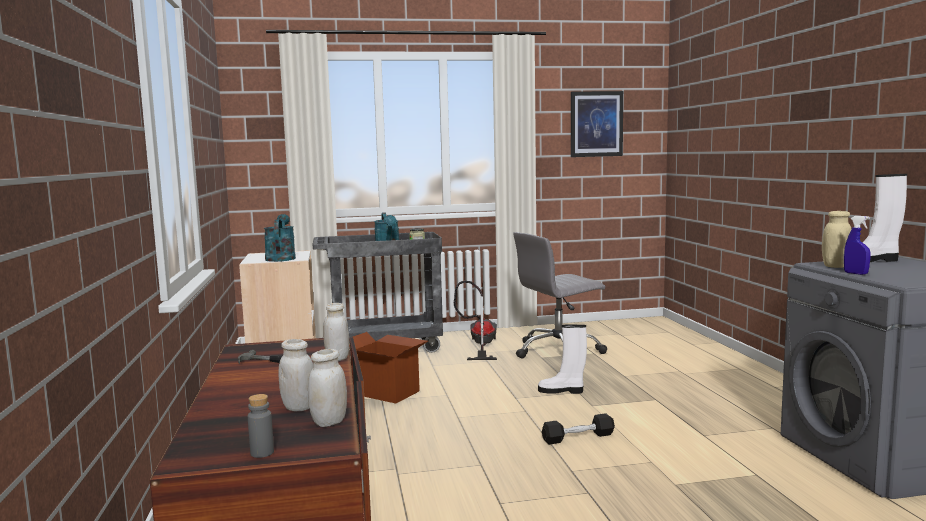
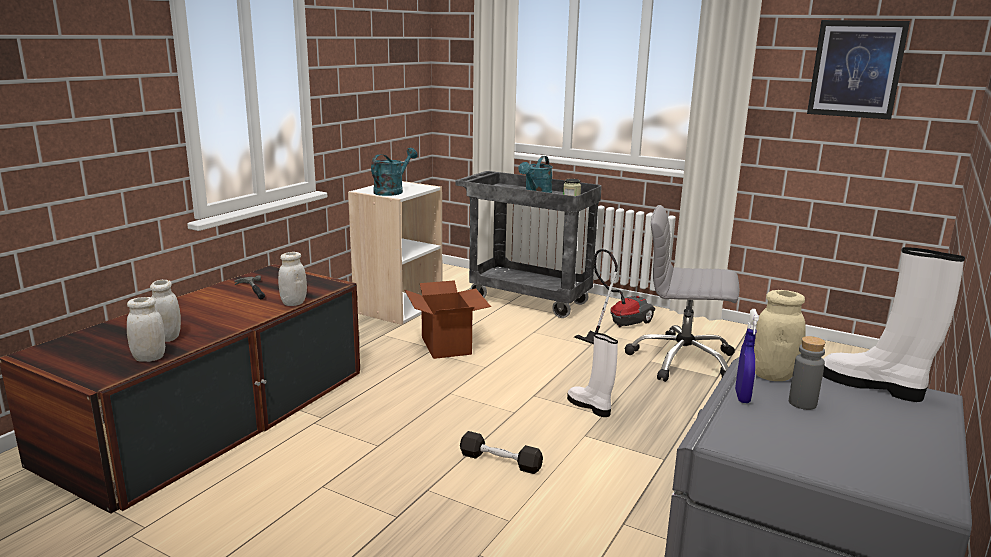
camera: 40 degrees right, 10 degrees up
grey bottle [248,394,274,458] -> grey bottle moved to [789,336,826,410]

